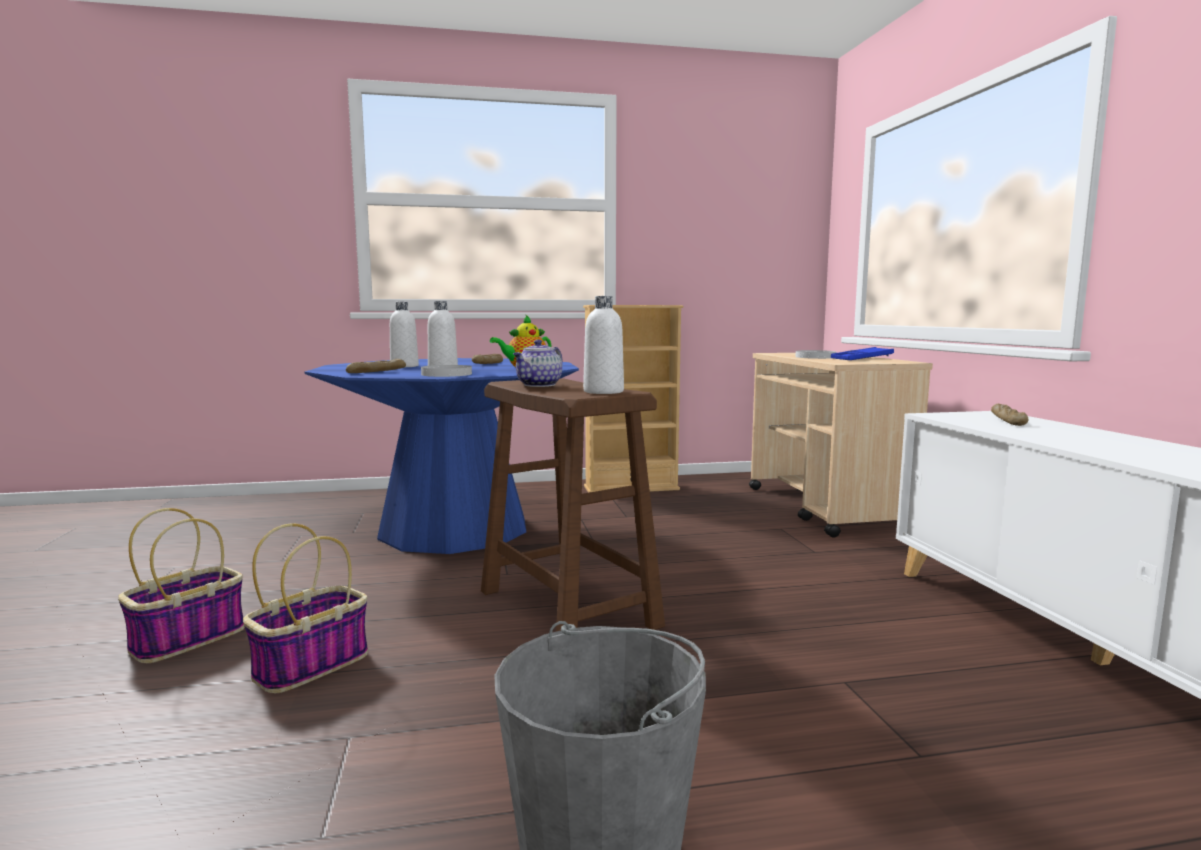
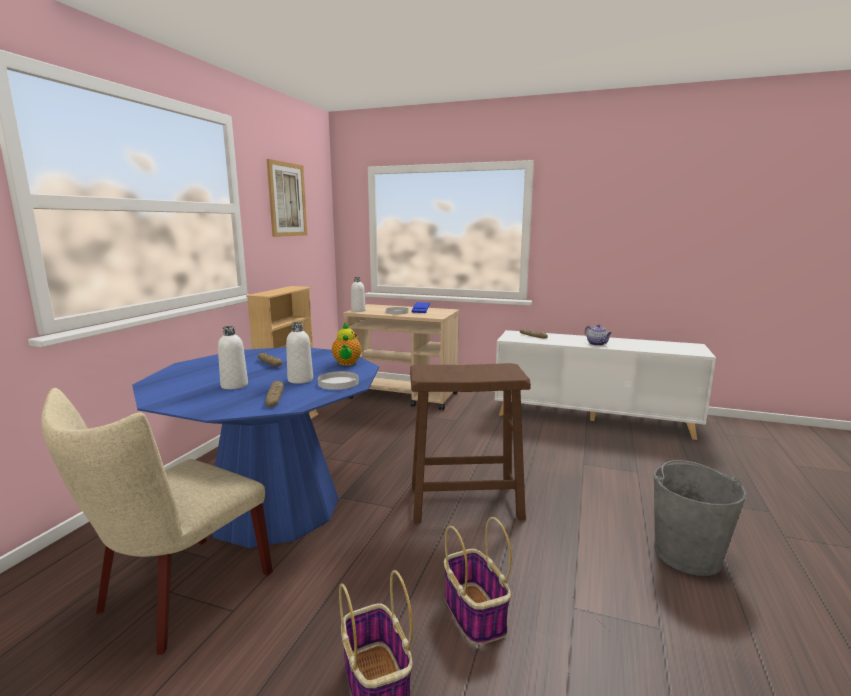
camera: 60 degrees left, 5 degrees up
teapot [513,340,563,387] -> teapot moved to [585,324,612,346]
white bottle [583,296,624,394] -> white bottle moved to [351,277,366,312]
none -> beige chair [41,388,273,655]
none -> picture [267,159,307,237]

